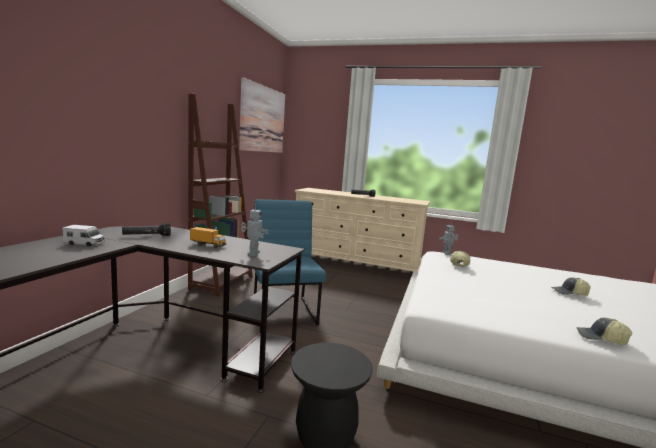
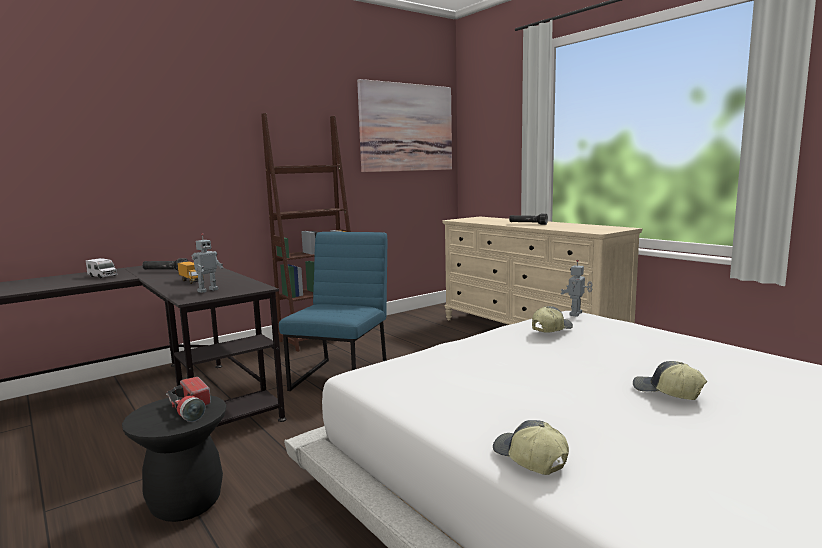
camera: 35 degrees right, 0 degrees up
none -> flashlight [166,377,211,422]

